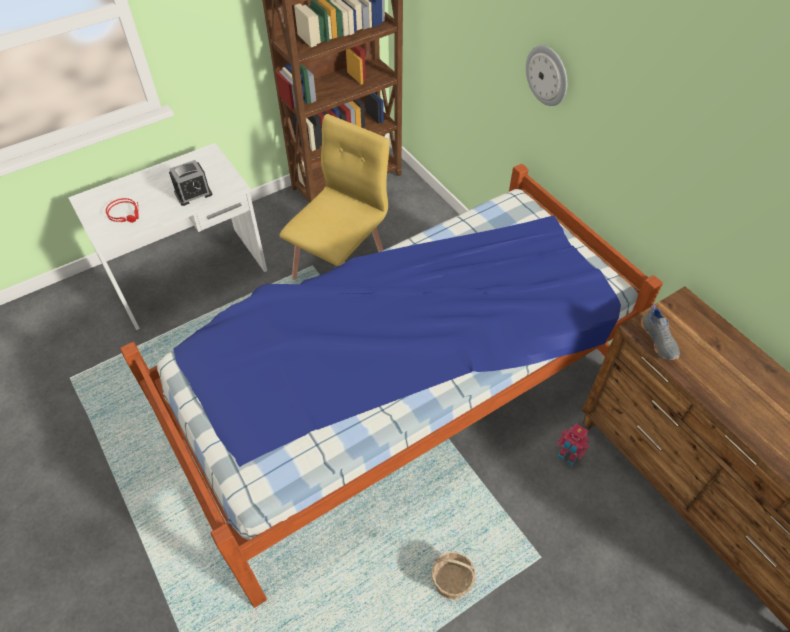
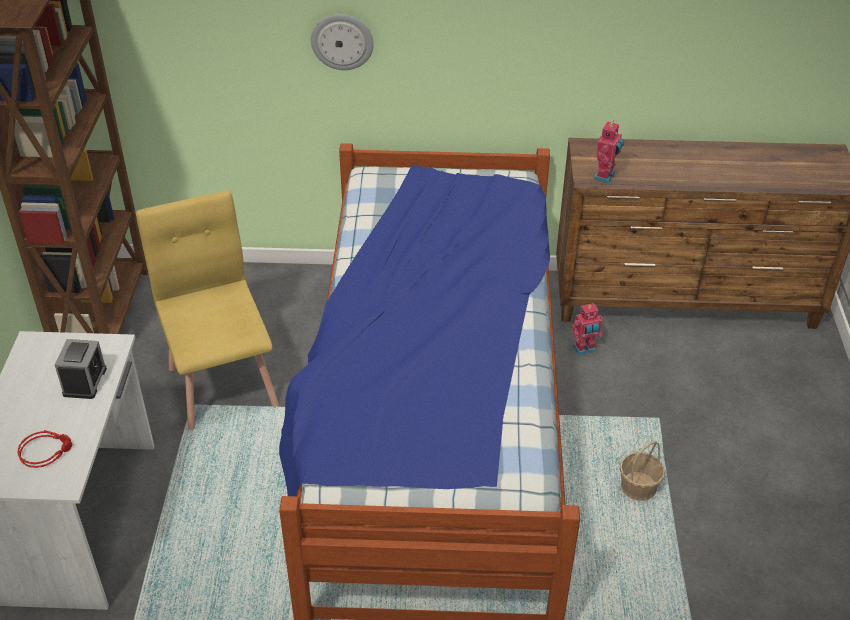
camera: 55 degrees left, 10 degrees down
grey shoe [641,304,680,360] -> toy robot [593,120,624,183]

